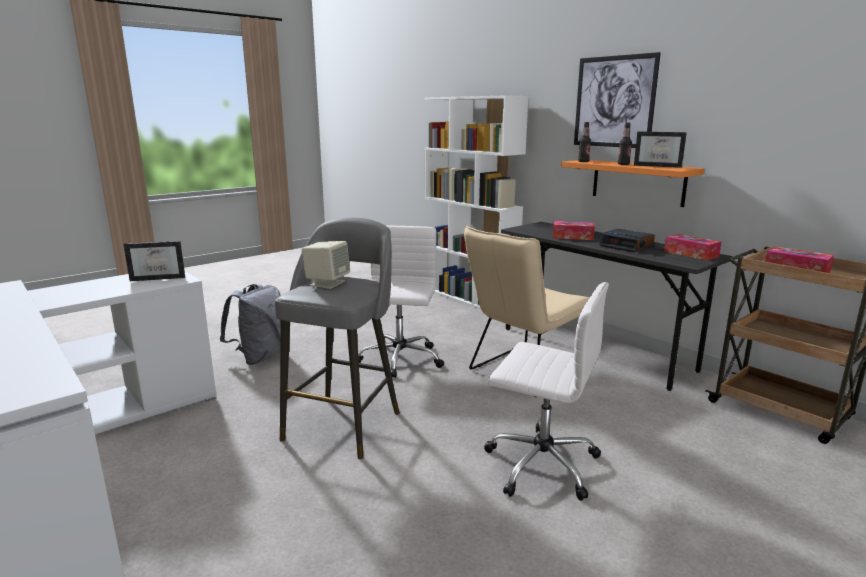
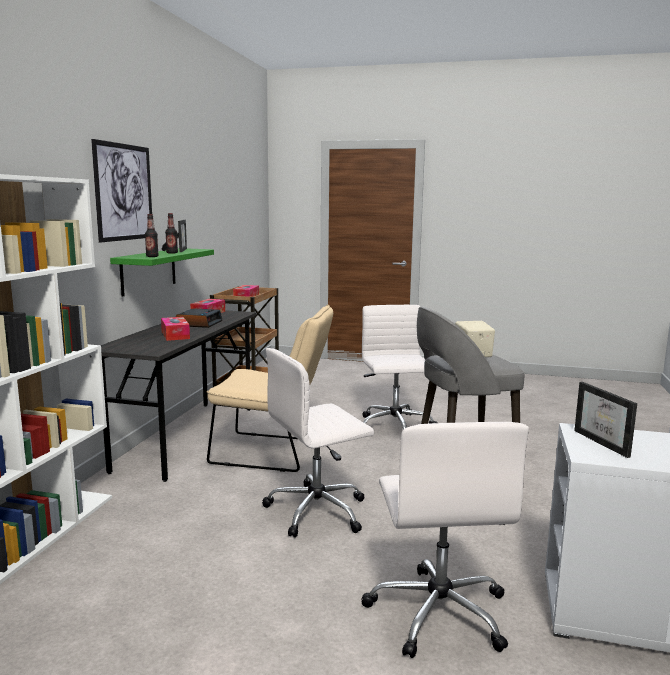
camera: 125 degrees left, 5 degrees down
picture frame [123,241,185,281] -> picture frame turned 150 degrees counterclockwise [574,382,637,458]
grey backpack [220,284,281,365] -> white office chair [361,422,529,658]
orange shelf [561,160,704,207] -> green shelf [110,248,214,297]

